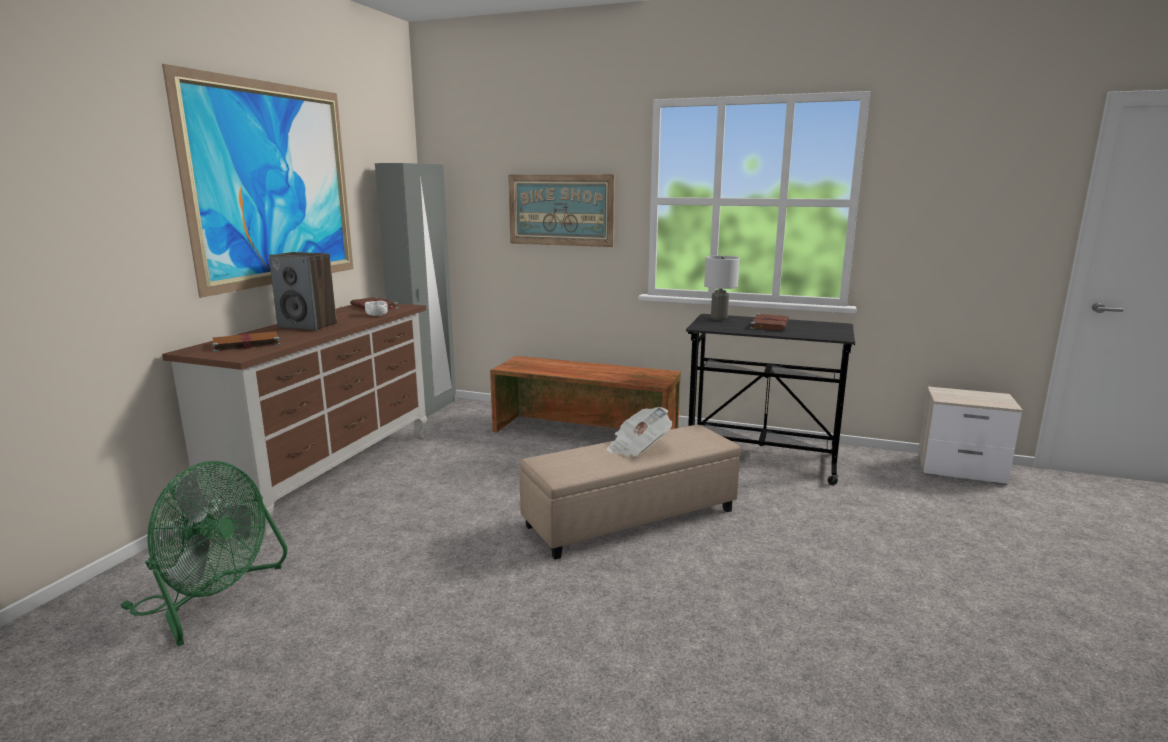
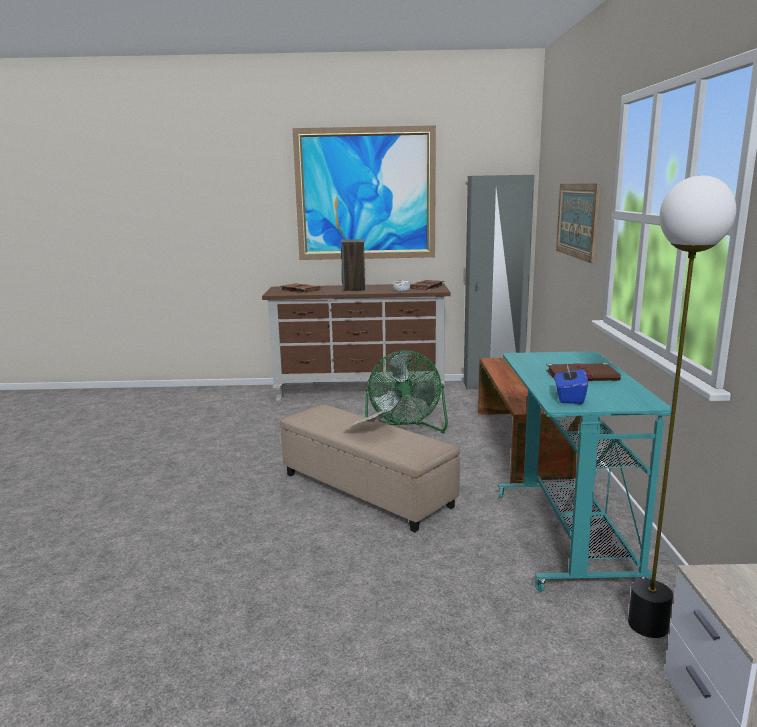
camera: 70 degrees right, 0 degrees up
green fan [121,461,288,647] -> green fan moved to [365,350,448,434]
black desk [686,314,855,485] -> turquoise desk [498,351,672,592]
white table lamp [704,256,740,320] -> none
none -> blue tissue box [555,364,588,404]
none -> floor lamp [628,175,736,638]

